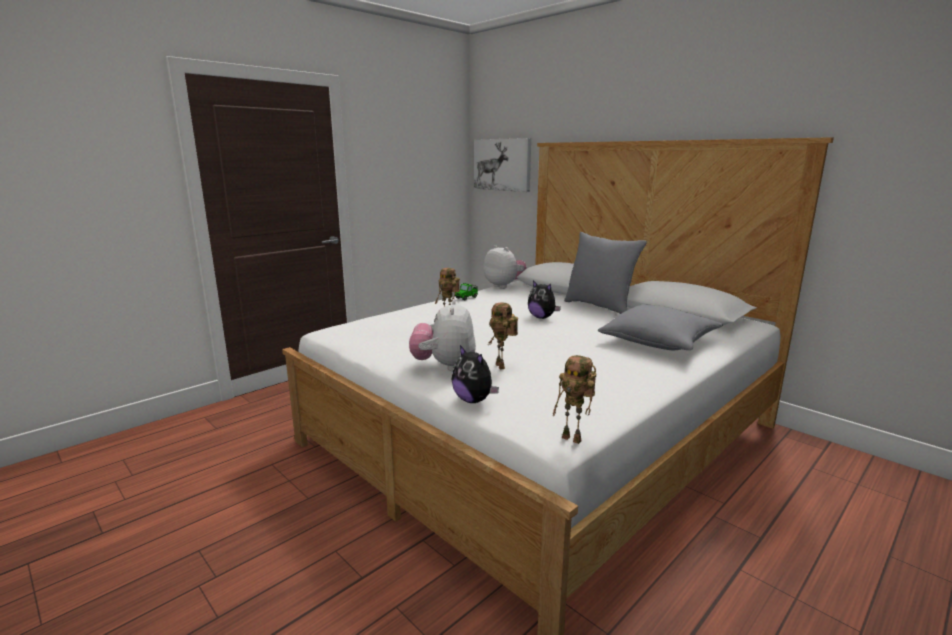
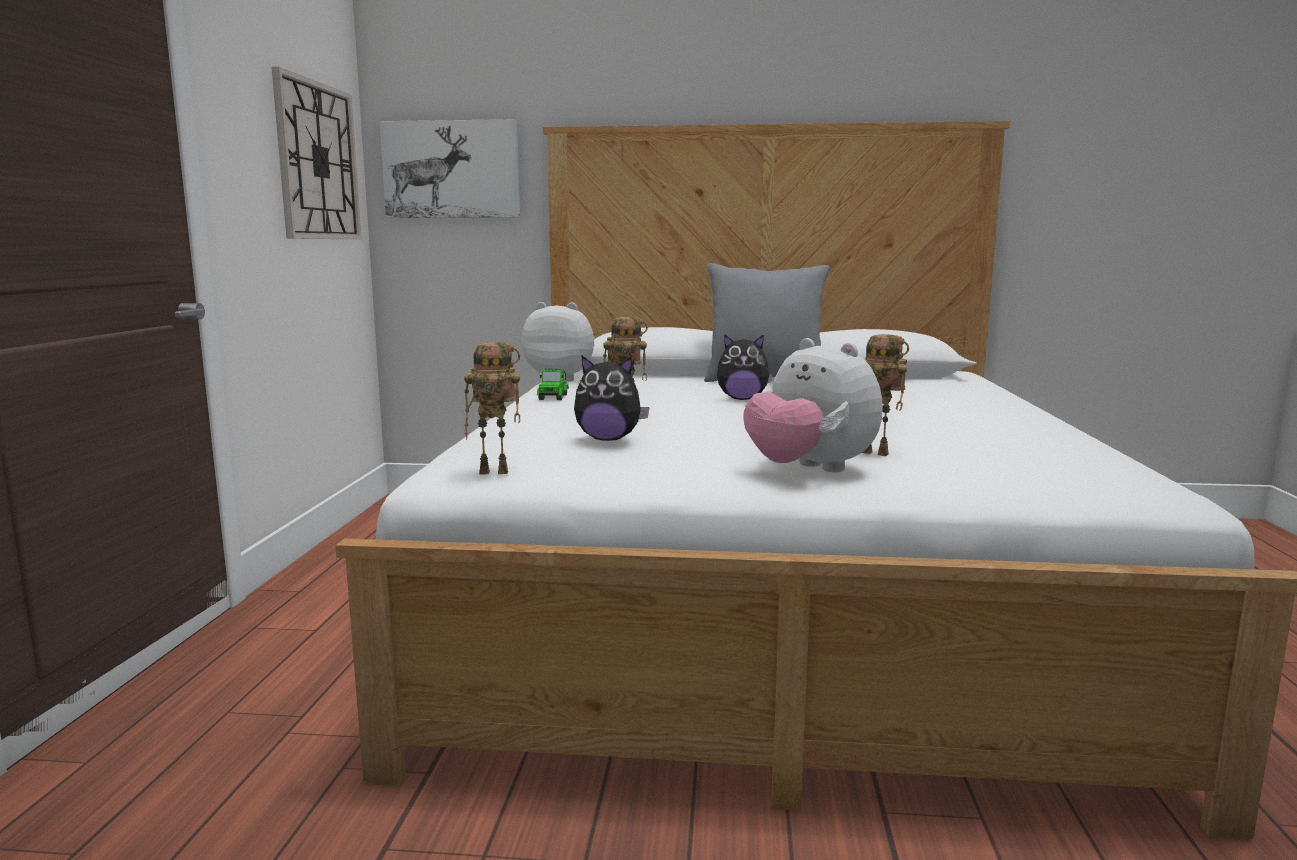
camera: 40 degrees left, 5 degrees down
plush toy [452,345,499,403] -> plush toy moved to [574,355,650,441]
toy robot [553,355,596,444] -> toy robot moved to [464,342,520,474]
grey pillow [598,304,723,350] -> none
none -> wall clock [272,67,361,239]

